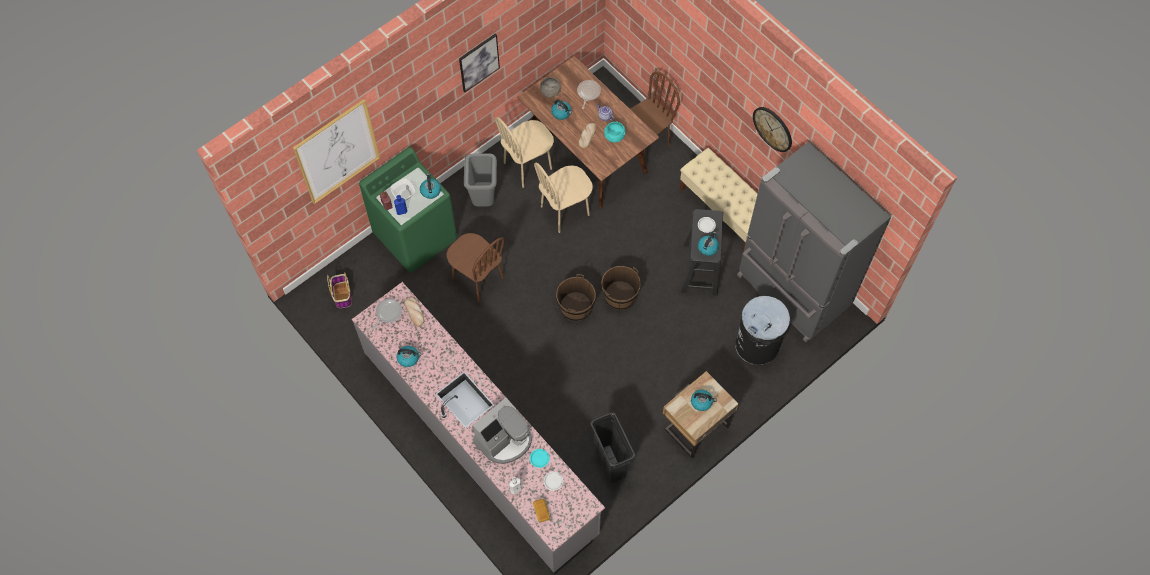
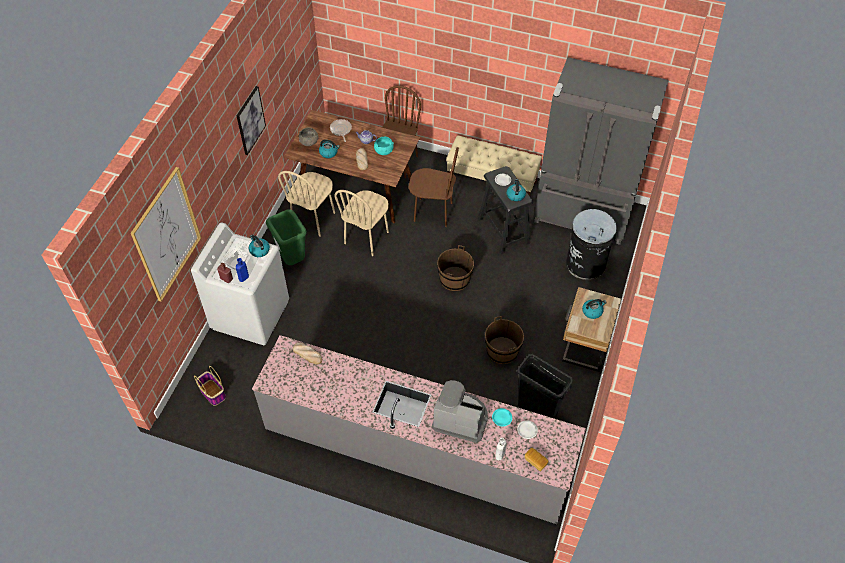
camera: 30 degrees left, 10 degrees down
green washing machine [359,147,457,273] -> white washing machine [191,222,289,345]
frying pan [372,299,402,330] -> none
kettle [397,346,421,367] -> none
brown chair [447,233,505,302] -> brown chair moved to [409,147,459,227]
grey trash can [464,153,497,207] -> green trash can [266,209,307,265]
coffee machine [473,397,532,464] -> coffee machine turned 90 degrees counterclockwise [432,380,488,443]
brown bucket [556,274,596,321] -> brown bucket moved to [485,316,524,364]
wall clock [753,107,792,152] -> none

